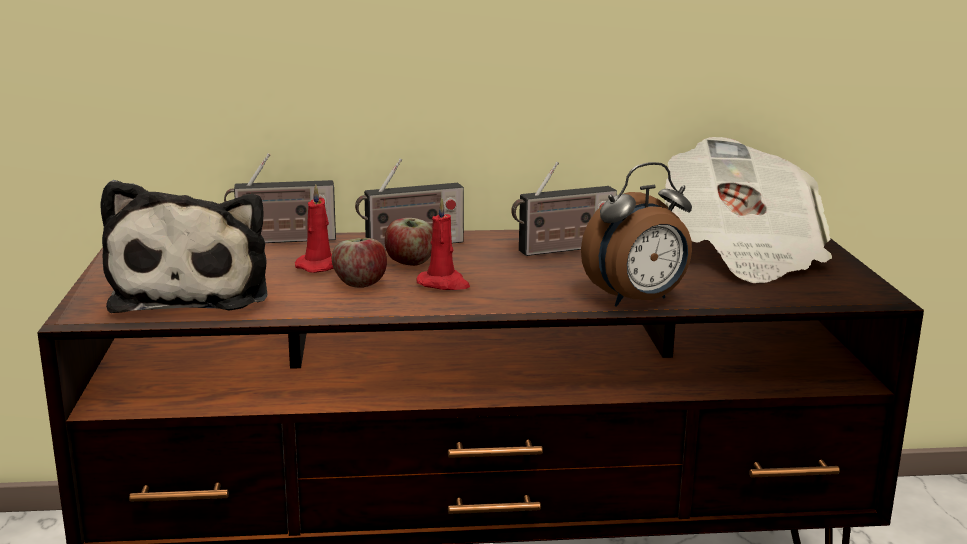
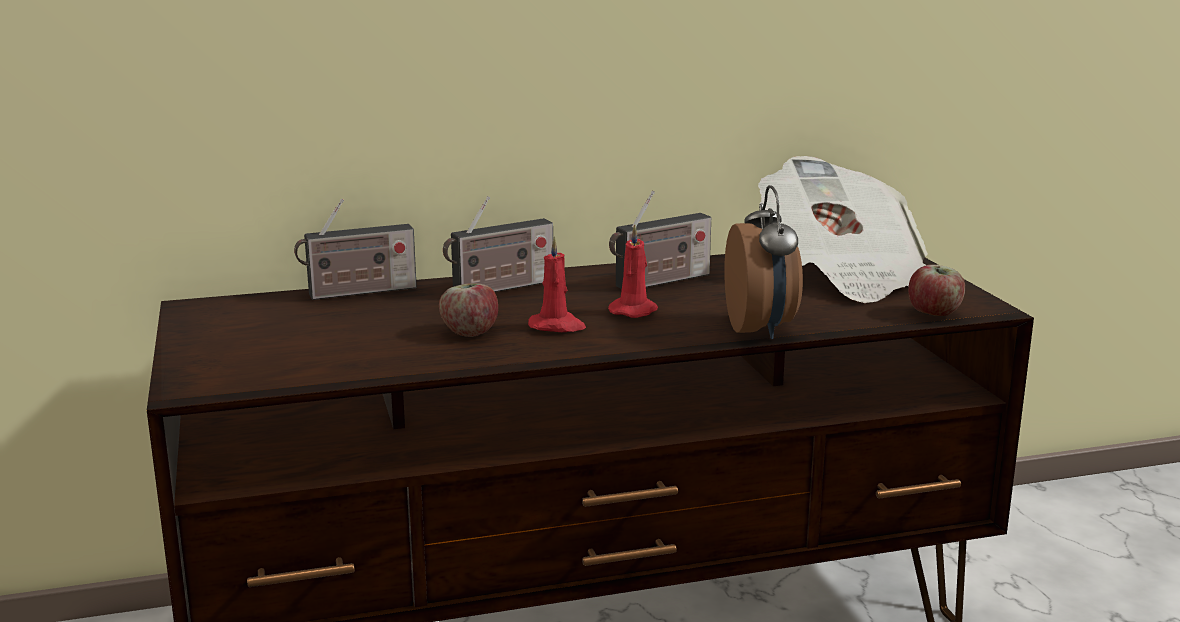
camera: 10 degrees left, 0 degrees up
plush toy [100,180,268,313] -> none
red candle [295,184,334,273] -> red candle moved to [608,224,658,318]
apple [385,218,433,266] -> apple moved to [908,265,965,316]
alarm clock [581,162,692,307] -> alarm clock turned 60 degrees counterclockwise [724,185,803,339]

